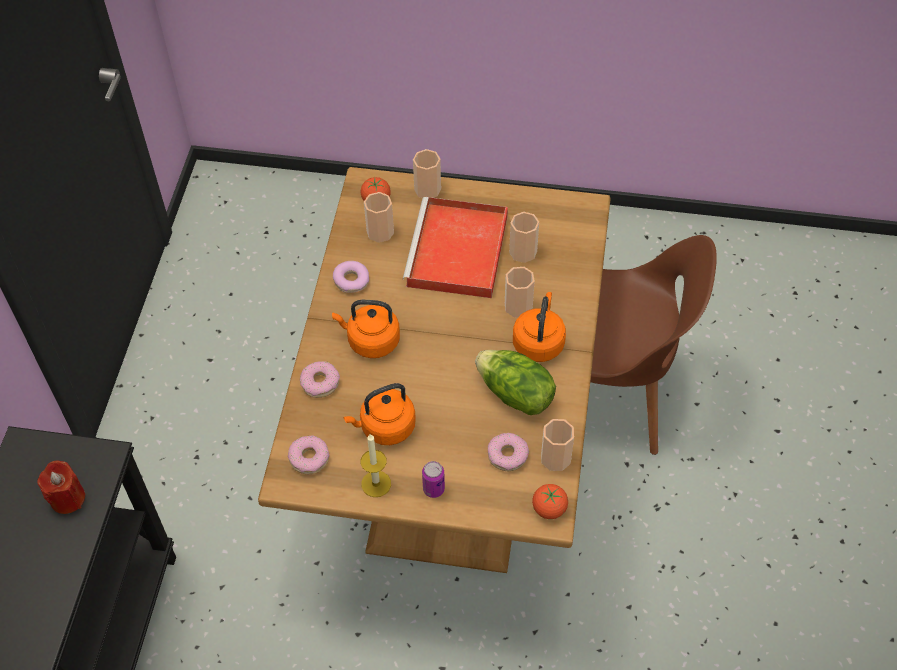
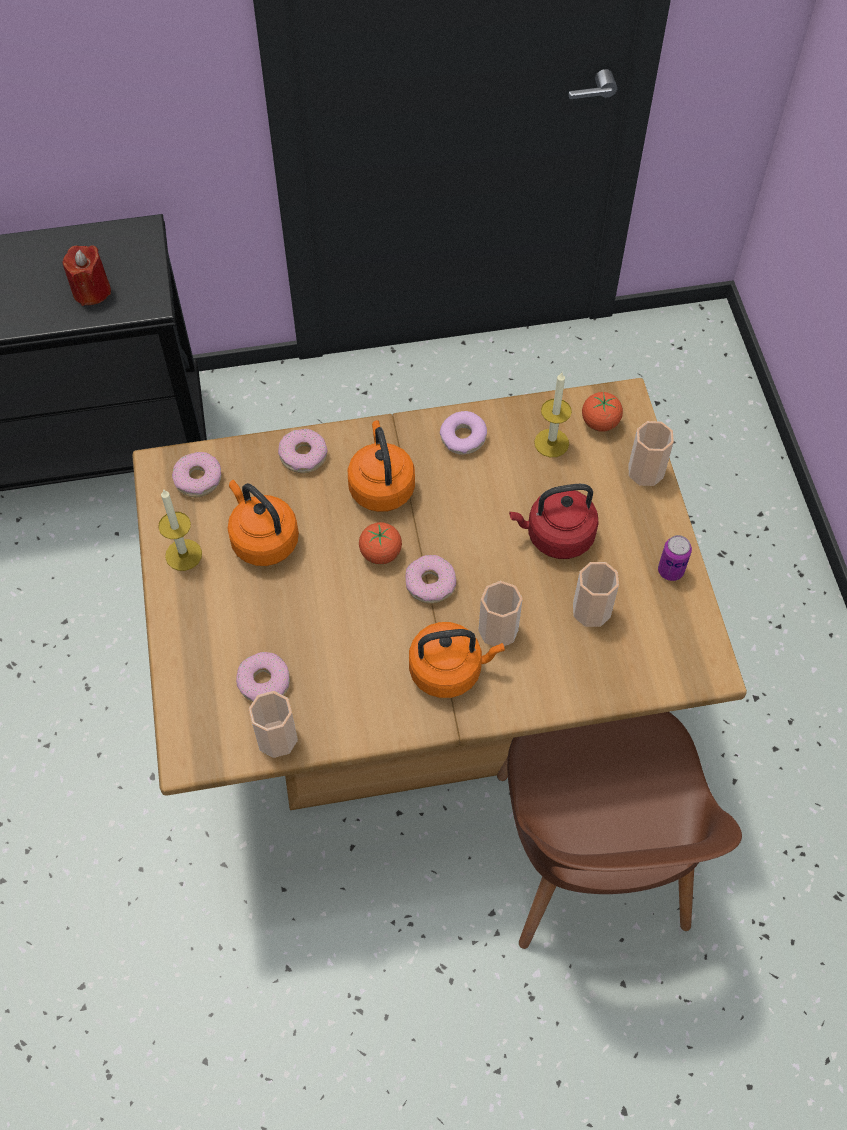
camera: 70 degrees right, 5 degrees up
cup [364,192,394,243] -> candle [534,372,572,457]
red tray [403,197,508,298] -> red kettle [509,484,599,559]
can [422,461,445,498] -> can moved to [658,535,692,581]
lettuce [475,350,556,415] -> none
tomato [532,484,568,519] -> tomato moved to [359,522,402,564]
none -> donut [405,555,456,604]

